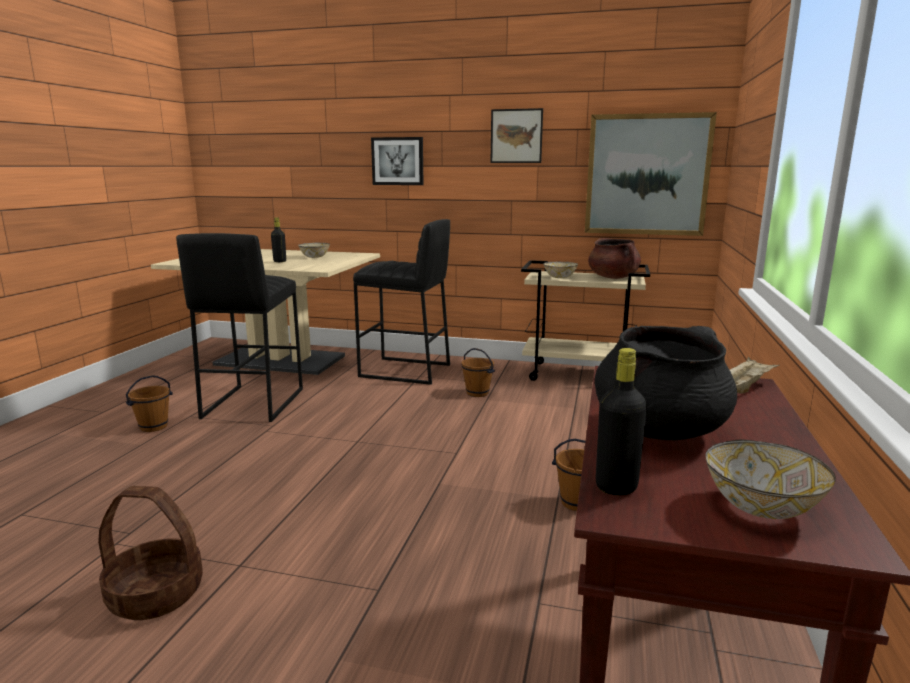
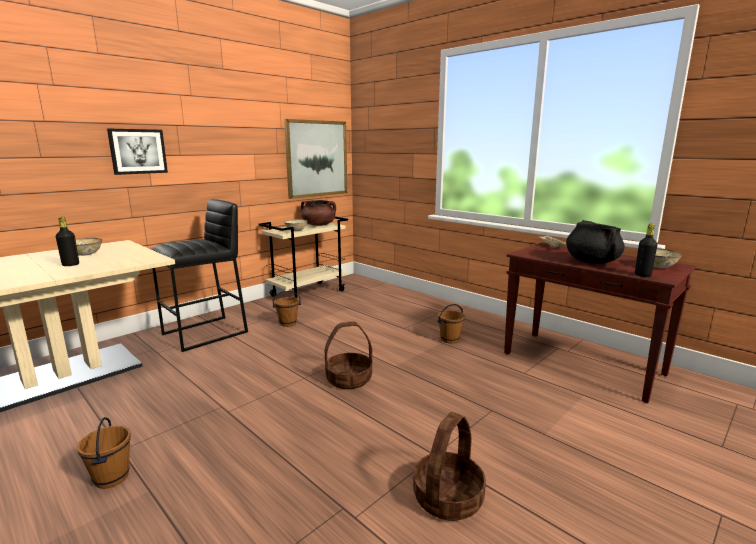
camera: 60 degrees left, 0 degrees up
black stool [176,233,303,422] -> none
picture [490,108,543,163] -> none
none -> basket [325,321,372,389]

